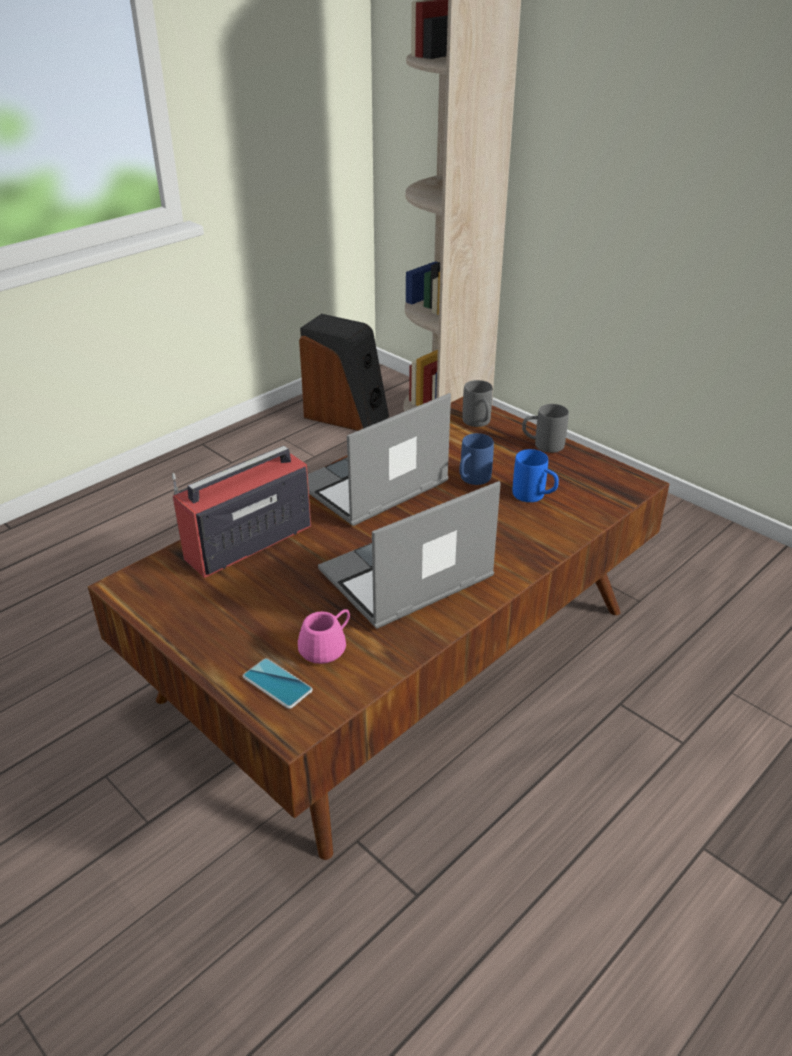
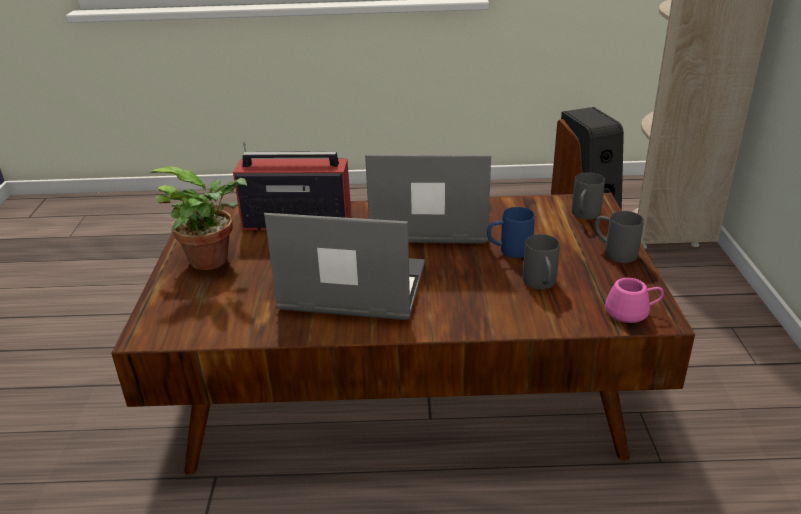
camera: 45 degrees right, 5 degrees down
phone [243,658,313,709] -> none
pink mug [298,609,350,664] -> pink mug moved to [605,278,664,323]
blue mug [513,449,559,502] -> grey mug [523,234,560,289]
none -> potted plant [150,166,247,270]

